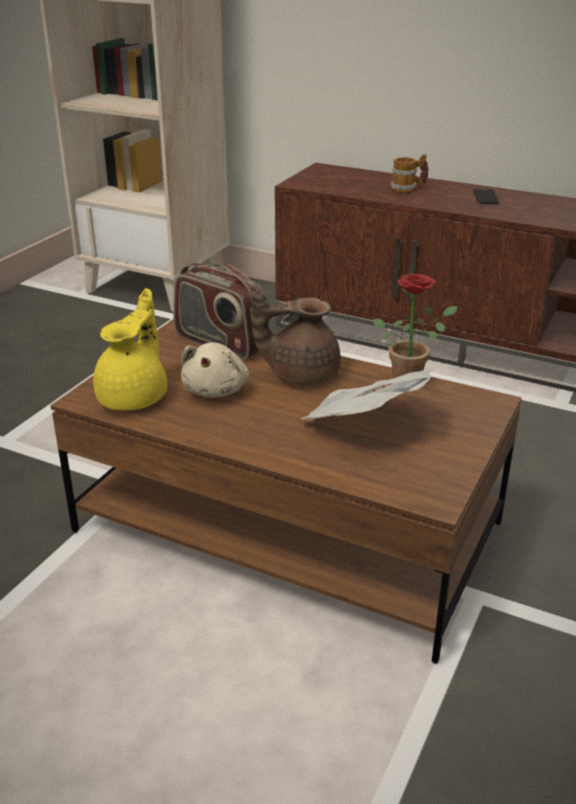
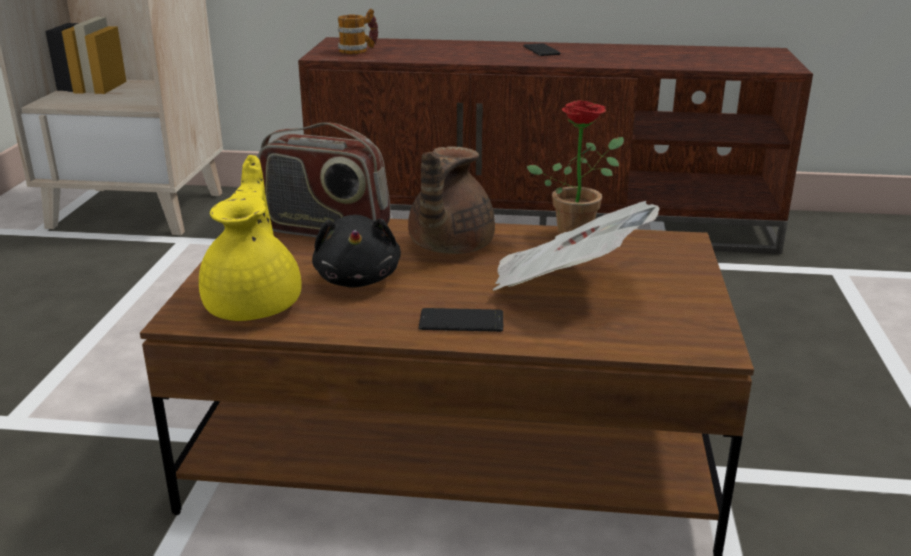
camera: 20 degrees left, 5 degrees down
beige plush toy [181,343,249,398] -> black plush toy [312,215,401,288]
brown teapot [252,290,341,385] -> brown teapot turned 45 degrees counterclockwise [408,146,495,254]
mug [391,154,429,193] -> mug moved to [338,9,378,54]
none -> phone [419,308,503,332]

